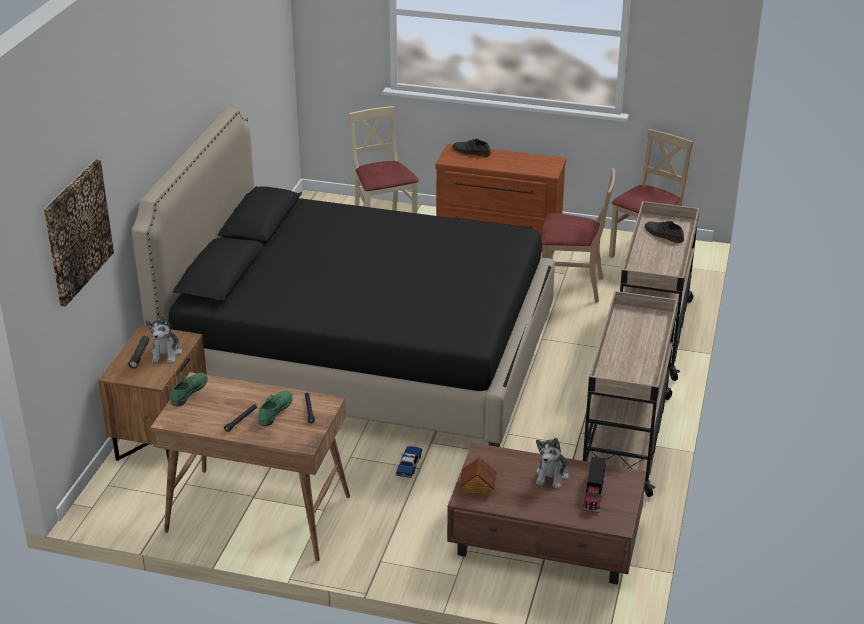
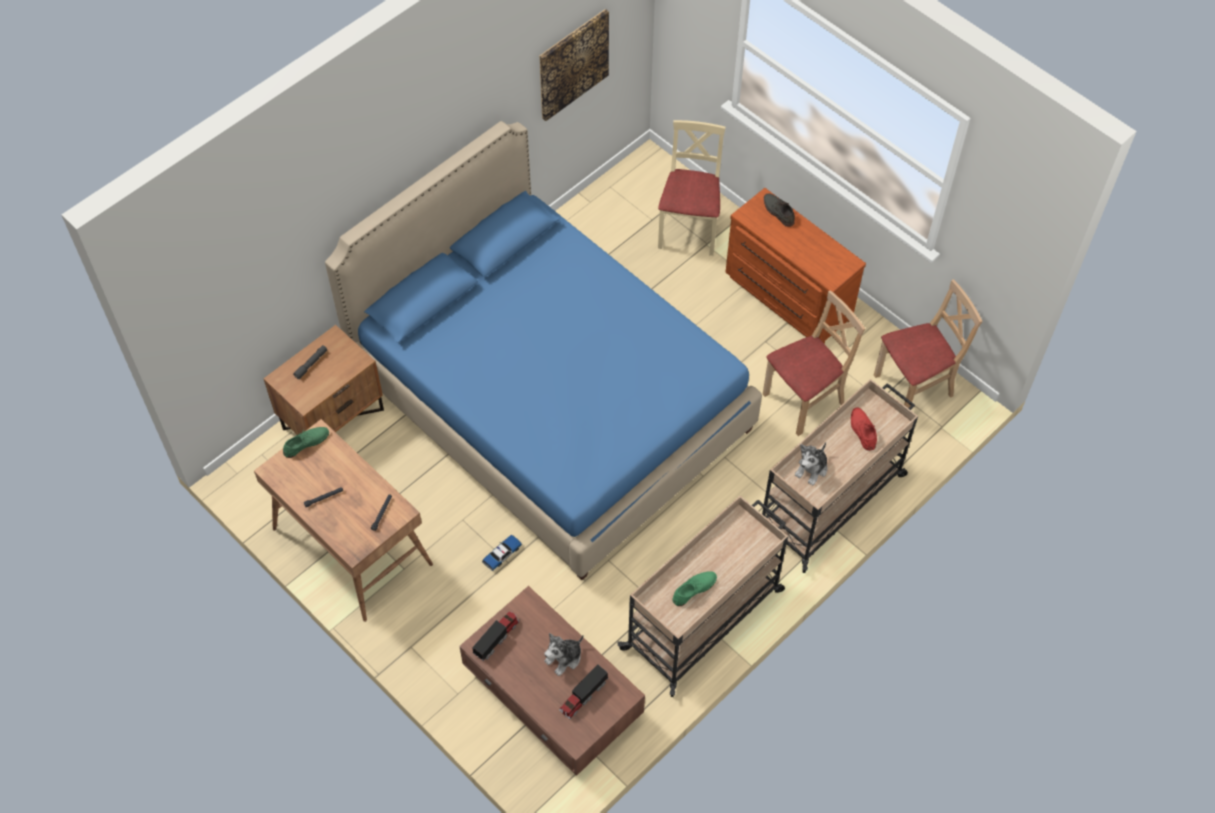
camera: 30 degrees right, 25 degrees up
picture [43,160,114,307] -> picture moved to [539,9,609,121]
black bed [132,108,555,447] -> blue bed [325,121,762,580]
plush toy [145,315,182,363] -> plush toy moved to [795,442,828,486]
green shoe [258,391,293,426] -> green shoe moved to [672,571,717,606]
toy house [459,457,497,496] -> toy truck [472,612,519,661]
beige chair [541,168,615,303] -> beige chair turned 75 degrees counterclockwise [763,290,865,436]
grey shoe [645,221,684,243] -> red shoe [851,407,877,451]

